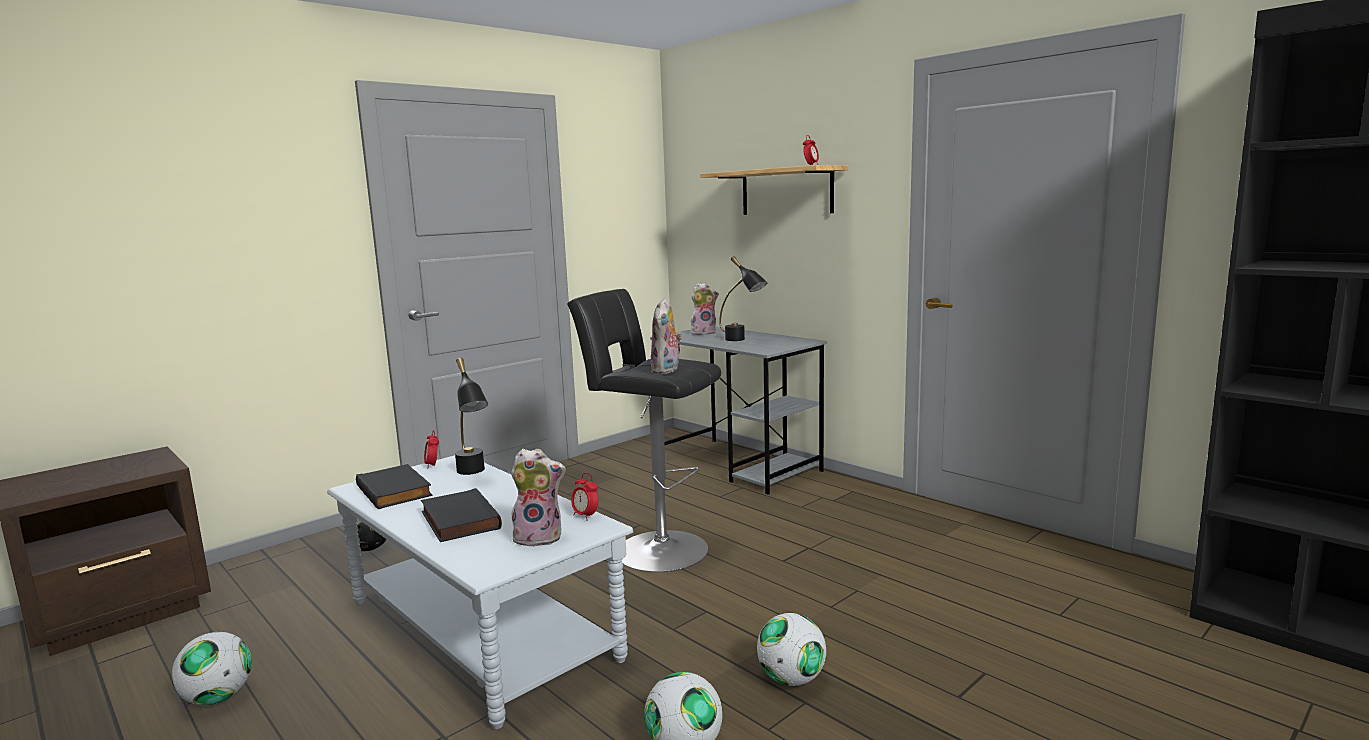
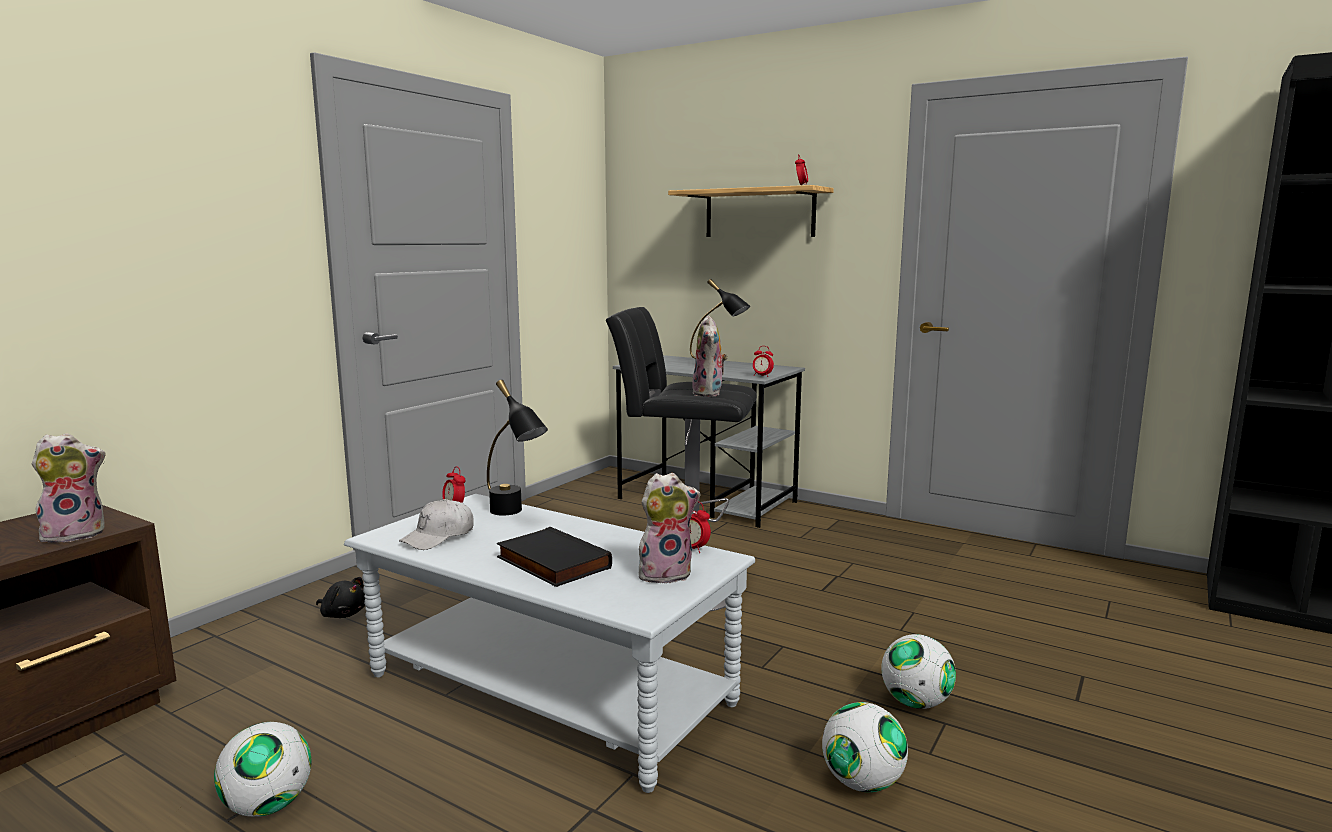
camera: 15 degrees left, 0 degrees up
black book [356,464,432,509] -> white cap [399,499,474,550]
plush toy [691,283,719,335] -> plush toy moved to [32,433,106,545]
none -> alarm clock [753,346,774,377]

